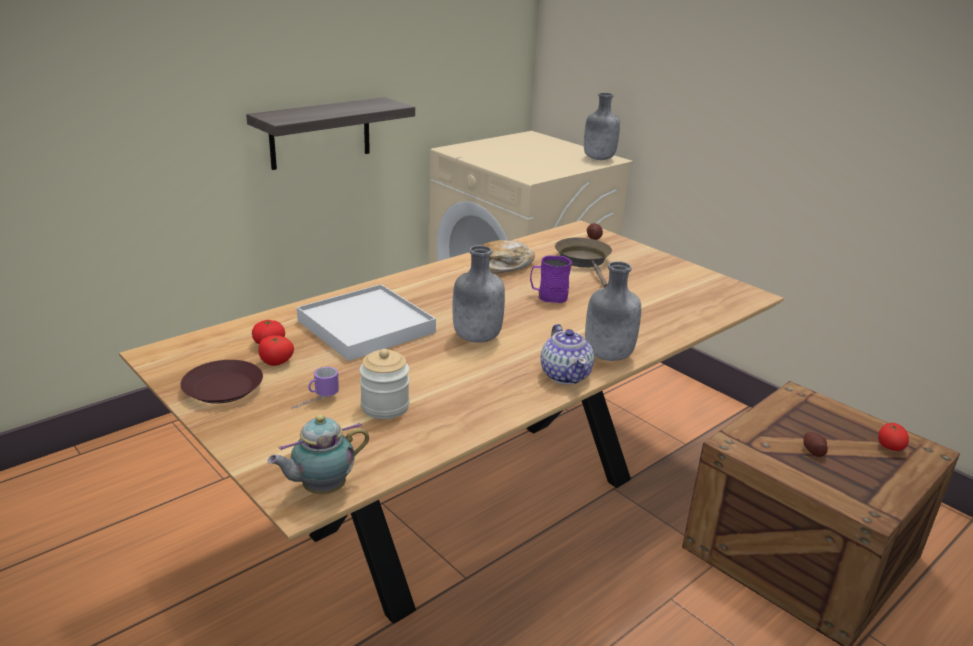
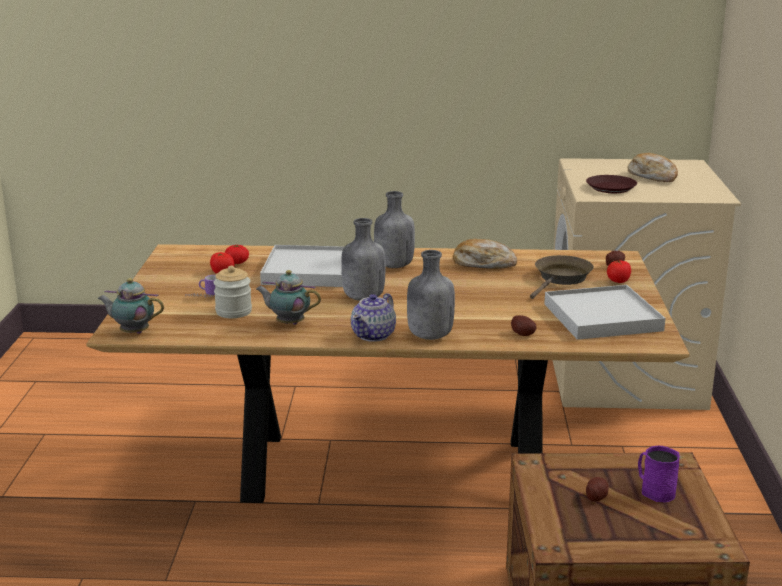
camera: 45 degrees right, 5 degrees down
brown plate [180,360,263,404] -> brown plate moved to [586,175,637,193]
shelf [246,97,415,170] -> none
purple mug [530,255,572,303] -> purple mug moved to [638,446,680,502]
grey bottle [584,93,620,160] -> grey bottle moved to [374,191,415,268]
tomato [878,423,909,451] -> tomato moved to [607,260,631,283]
none -> teapot [256,270,321,325]
none -> potato [511,315,536,336]
none -> white tray [544,285,666,340]
none -> bread [628,153,678,182]

